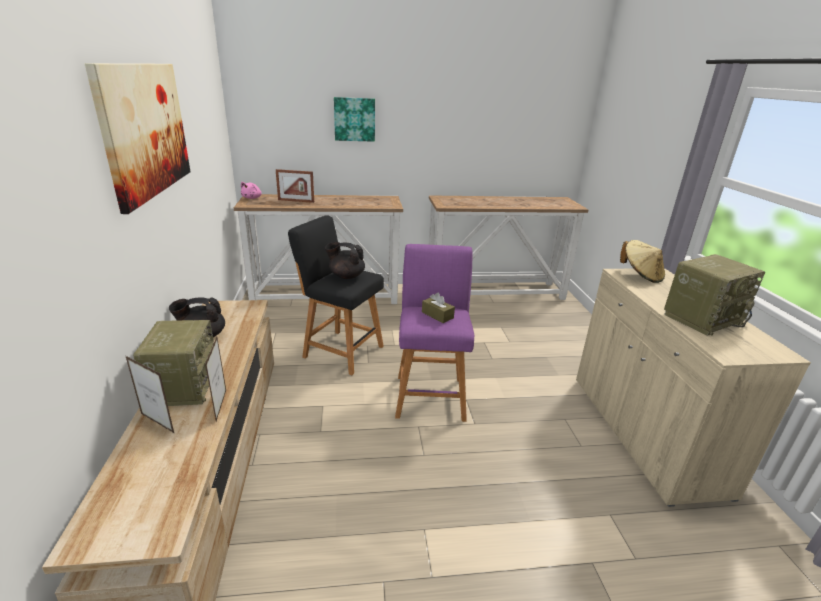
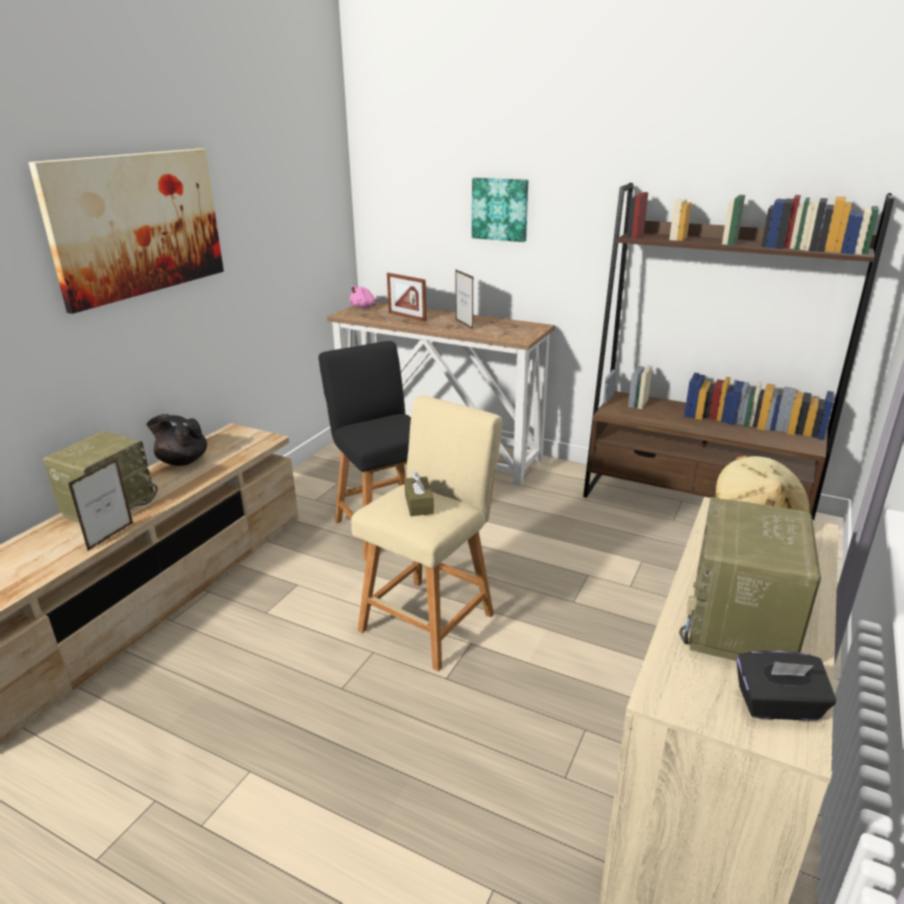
camera: 35 degrees right, 0 degrees up
picture frame [126,356,175,434] -> picture frame moved to [455,269,473,329]
black teapot [325,242,365,279] -> none
purple stool [395,244,474,422] -> beige stool [351,396,503,671]
console table [429,195,588,300] -> brown bookcase [583,183,894,520]
radio [664,254,765,336] -> radio turned 105 degrees clockwise [679,497,821,661]
none -> black tissue box [737,651,836,721]

